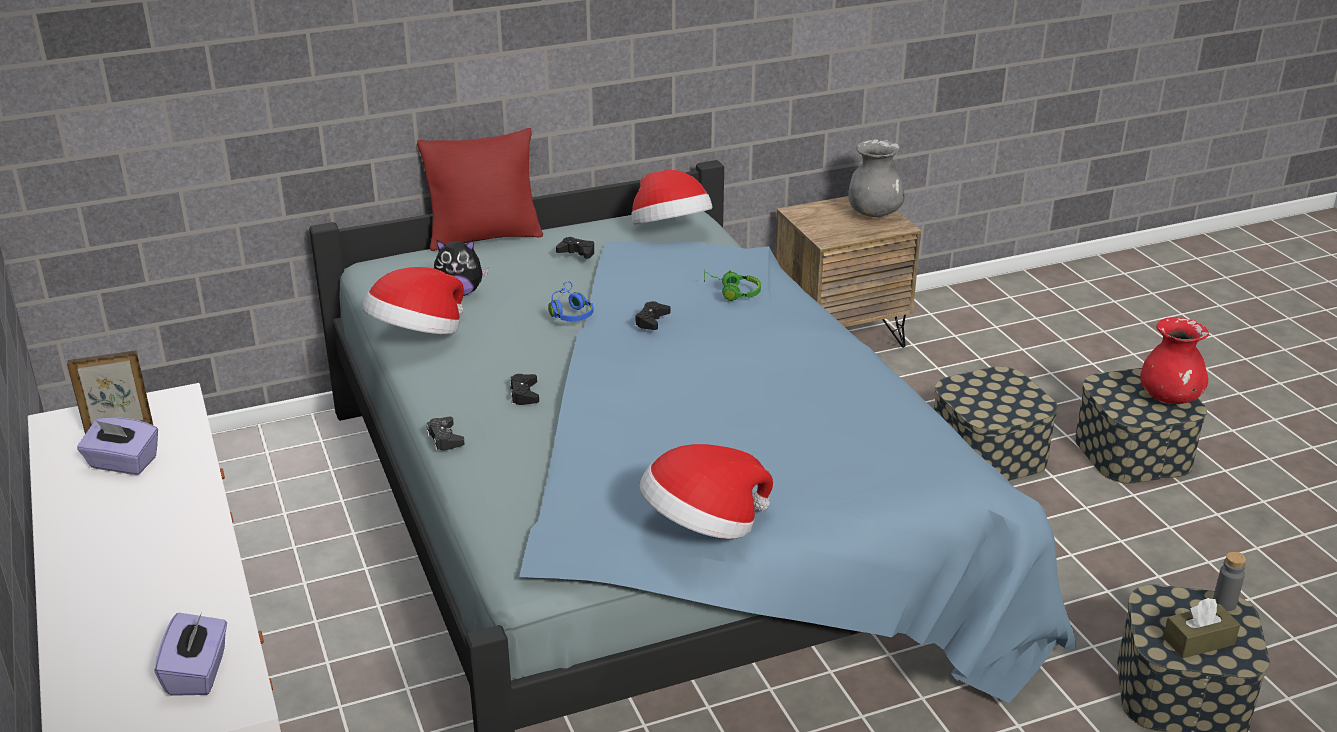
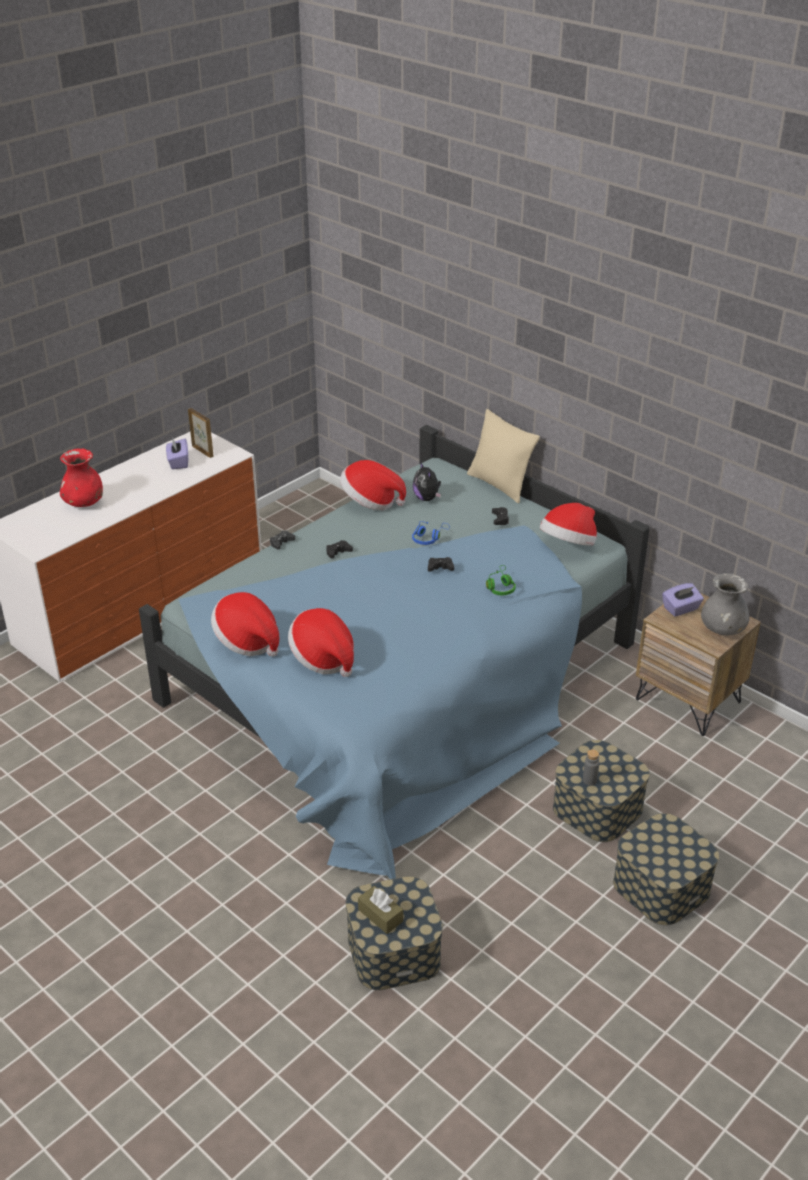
camera: 65 degrees right, 5 degrees up
purple tissue box [154,612,227,696] -> purple tissue box moved to [662,583,704,617]
red pillow [417,128,543,251] -> beige pillow [467,409,540,503]
red vase [1140,317,1209,404] -> red vase moved to [60,449,103,507]
grey bottle [1213,552,1246,611] -> grey bottle moved to [583,749,599,786]
none -> hat [288,608,354,677]

